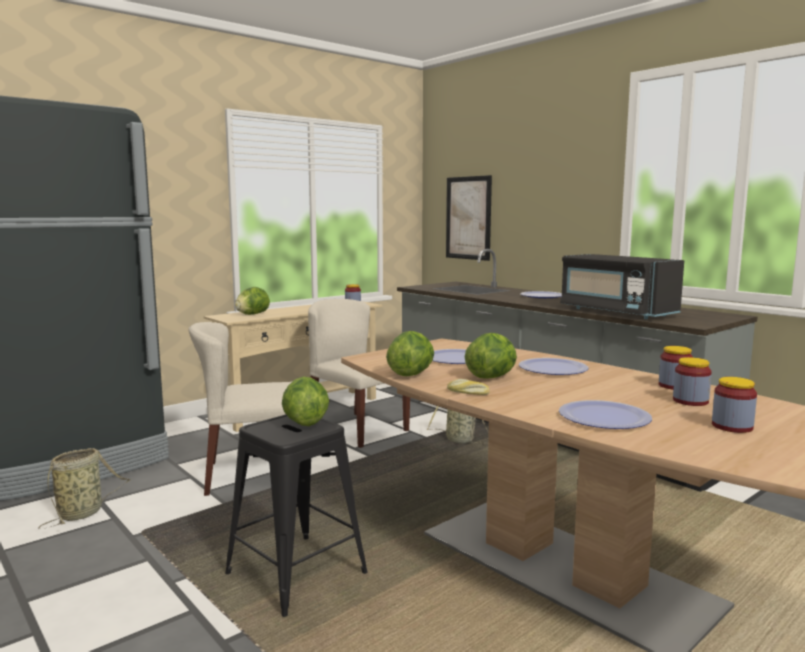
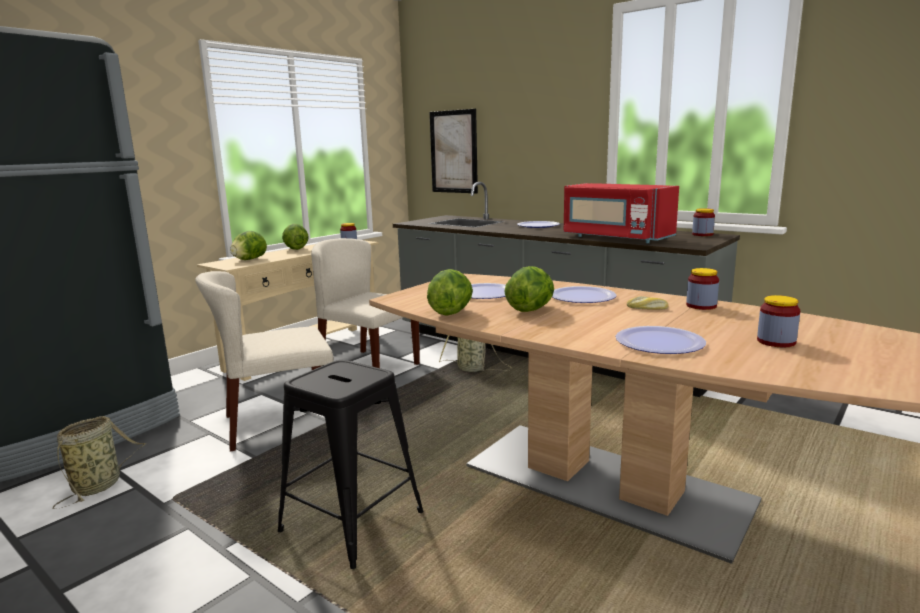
camera: 10 degrees left, 5 degrees up
lettuce [282,376,329,426] -> lettuce moved to [282,223,309,250]
bread [447,379,490,395] -> bread moved to [627,296,669,310]
black microwave [560,254,684,319] -> red microwave [563,183,679,243]
jar [673,357,712,406] -> jar moved to [692,208,715,236]

